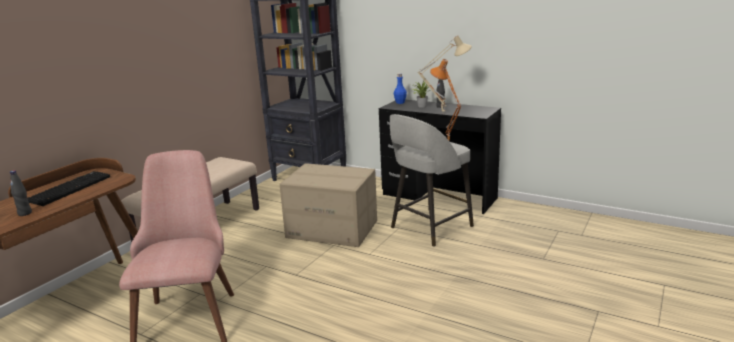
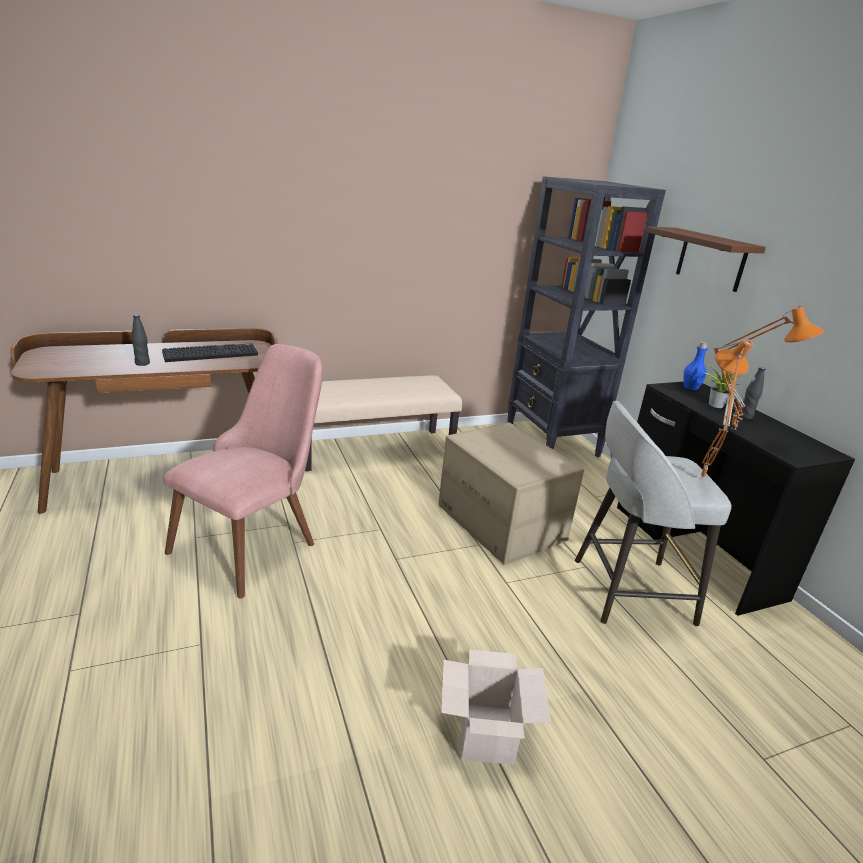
camera: 35 degrees right, 5 degrees up
beige table lamp [417,36,472,114] -> orange table lamp [713,306,824,430]
none -> cardboard box [441,649,551,765]
none -> brown shelf [645,226,766,292]

